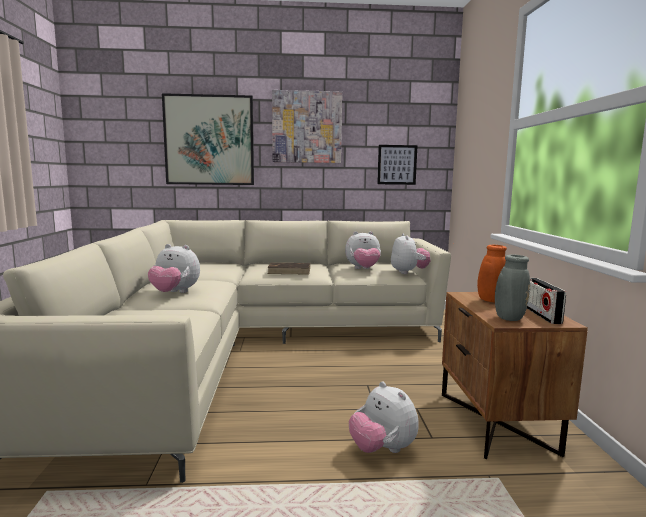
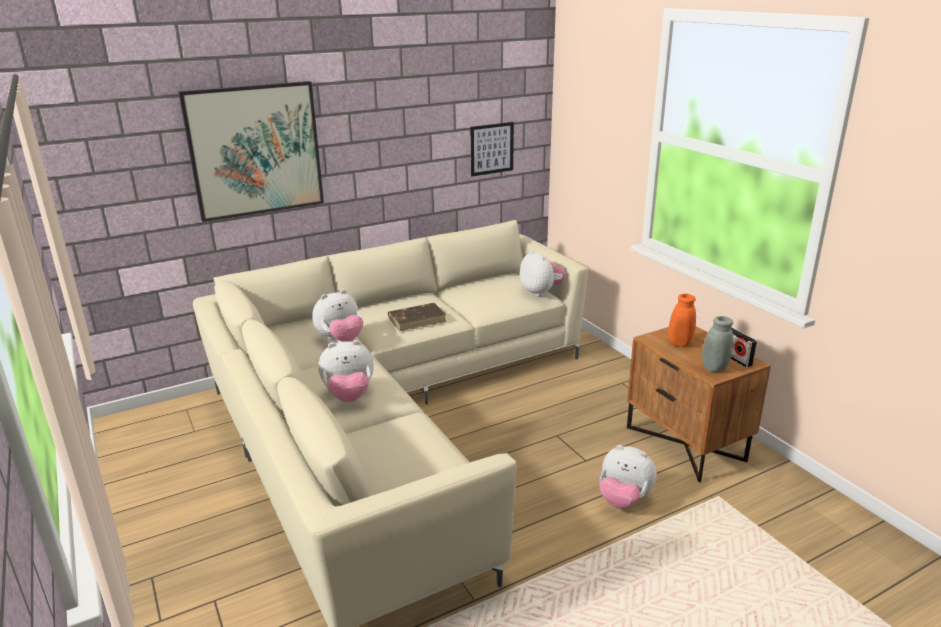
camera: 25 degrees left, 15 degrees up
picture [272,90,342,163] -> none
plush toy [345,231,381,269] -> plush toy moved to [312,289,363,342]

